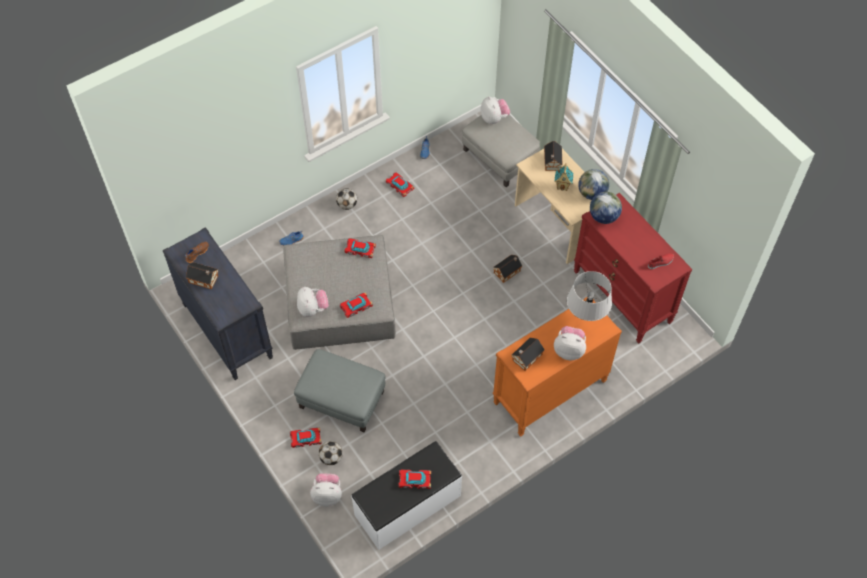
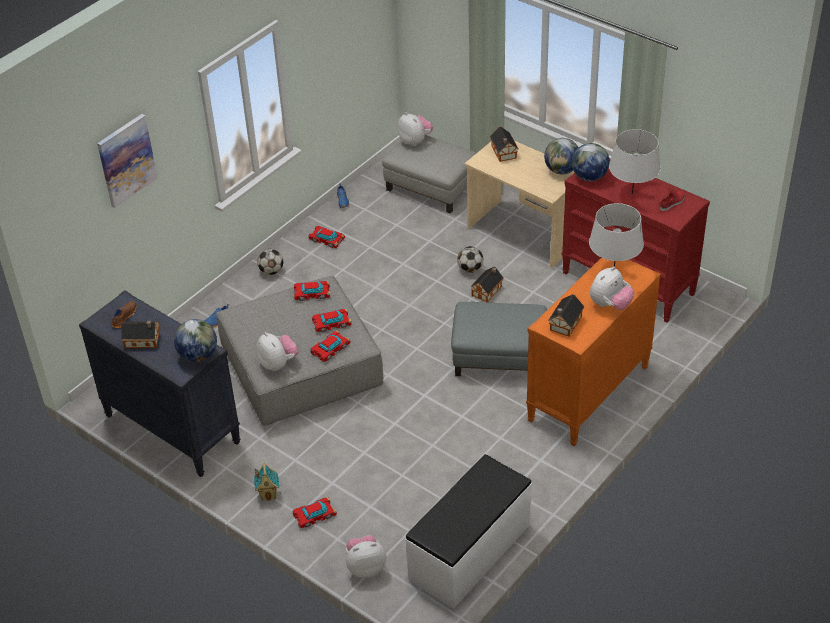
camera: 15 degrees left, 15 degrees down
grey ottoman [294,349,386,432] -> grey ottoman moved to [451,302,547,376]
football [319,441,343,465] -> football moved to [457,246,483,273]
toy car [398,470,431,489] -> toy car moved to [312,308,352,332]
plush toy [554,326,586,360] -> plush toy turned 135 degrees clockwise [590,266,635,310]
toy house [555,163,574,191] -> toy house moved to [254,463,279,501]
none -> picture [97,114,158,208]
none -> globe [174,319,217,362]
none -> grey table lamp [609,129,661,194]

